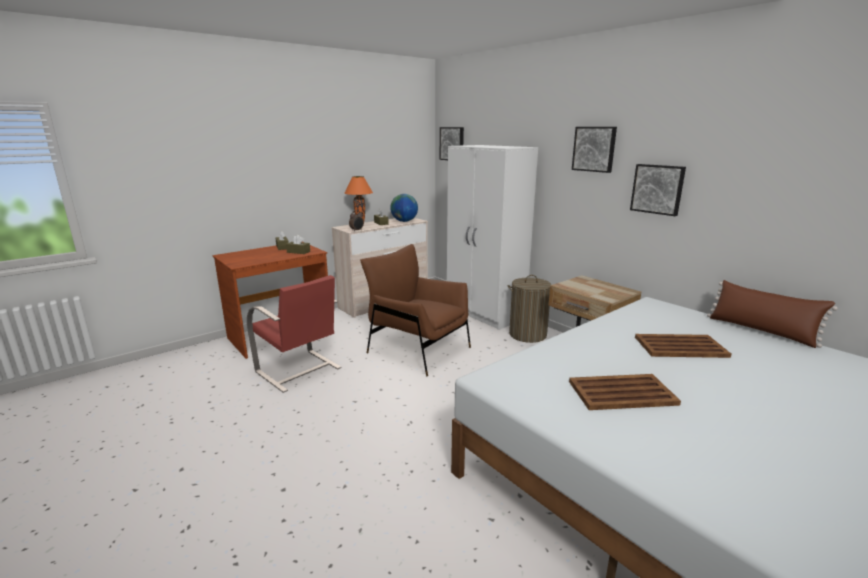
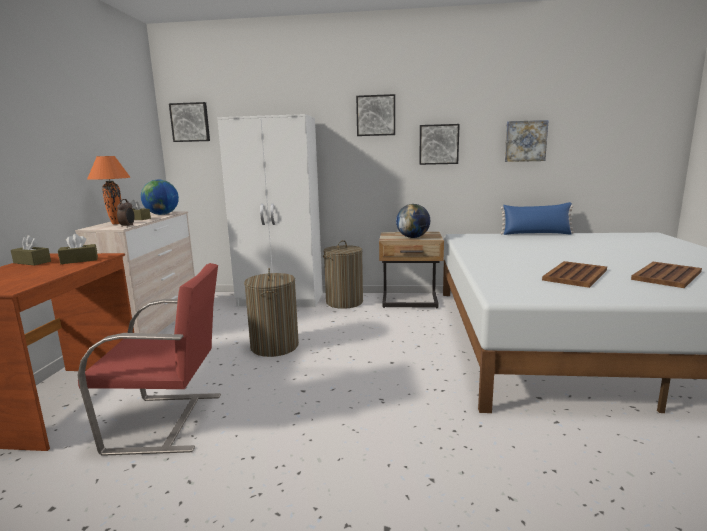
camera: 45 degrees left, 5 degrees down
brown armchair [360,244,471,377] -> laundry basket [244,268,299,357]
brown tray [635,334,731,358] -> brown tray moved to [631,262,702,288]
brown pillow [707,280,838,348] -> blue pillow [501,202,574,235]
none -> globe [396,204,430,238]
none -> picture [505,120,549,162]

